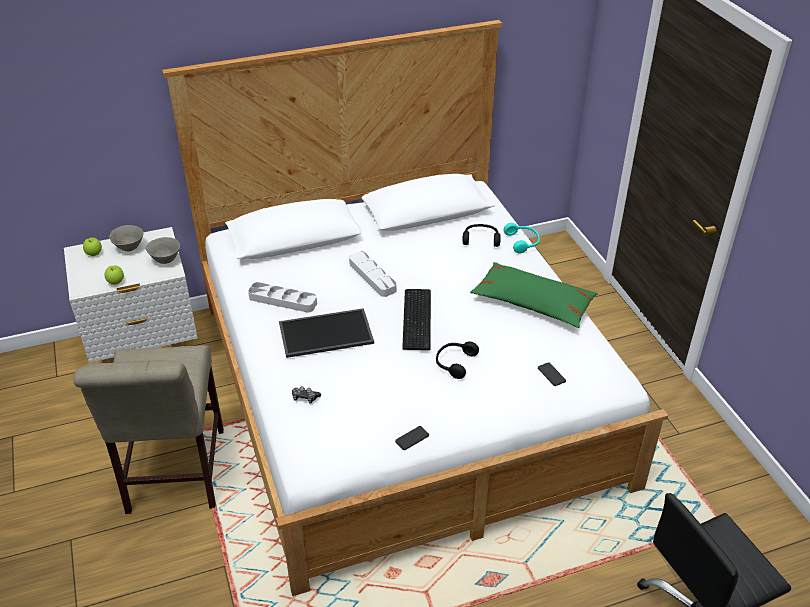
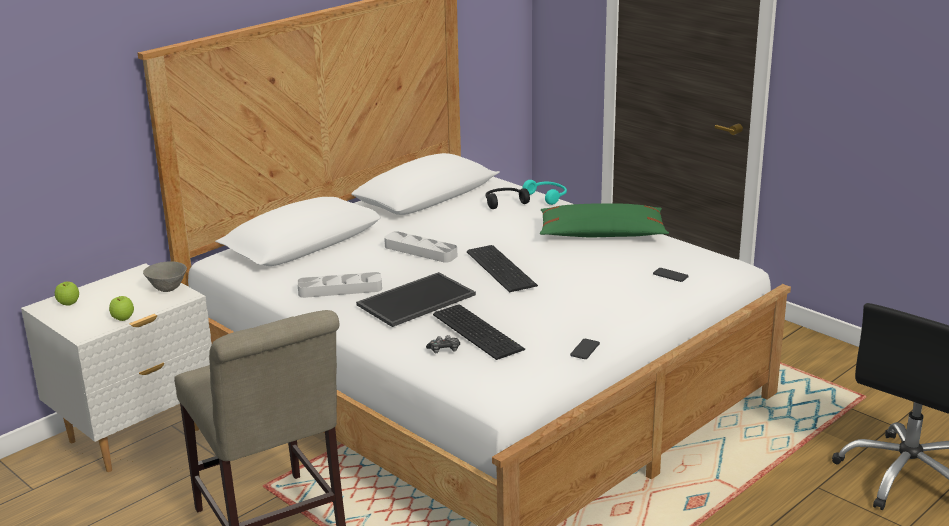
camera: 25 degrees left, 15 degrees down
grey bowl [109,225,143,251] -> none
black headphones [436,341,479,379] -> none
none -> keyboard [433,304,525,360]

